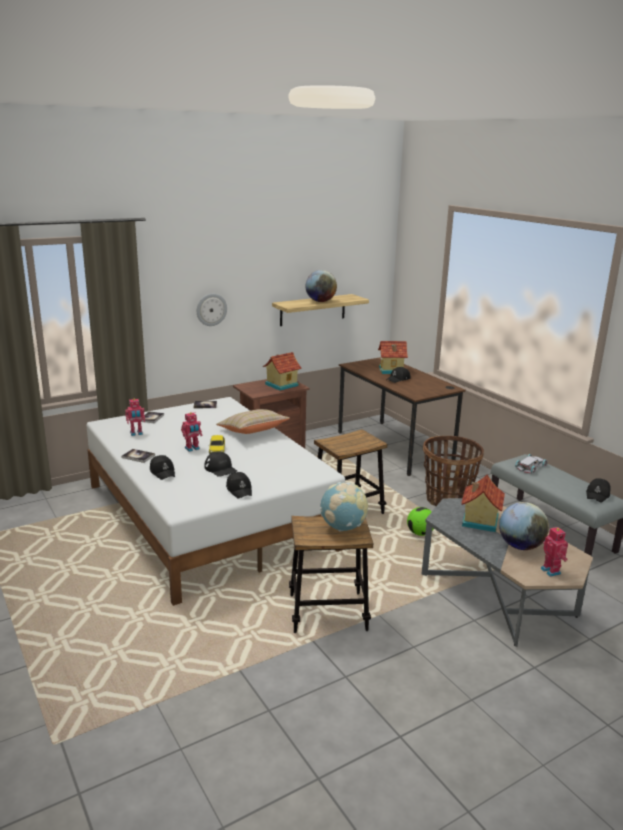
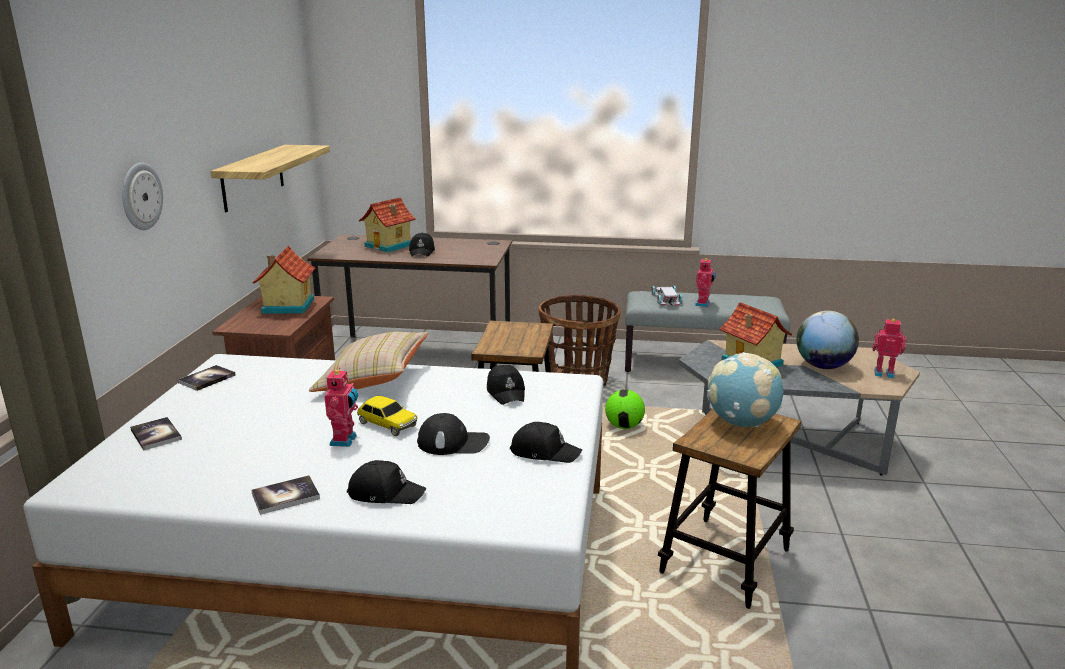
camera: 50 degrees left, 0 degrees up
toy robot [125,398,145,436] -> toy robot moved to [695,258,716,307]
globe [305,270,337,302] -> none
black cap [586,478,611,503] -> black cap moved to [487,365,525,405]

